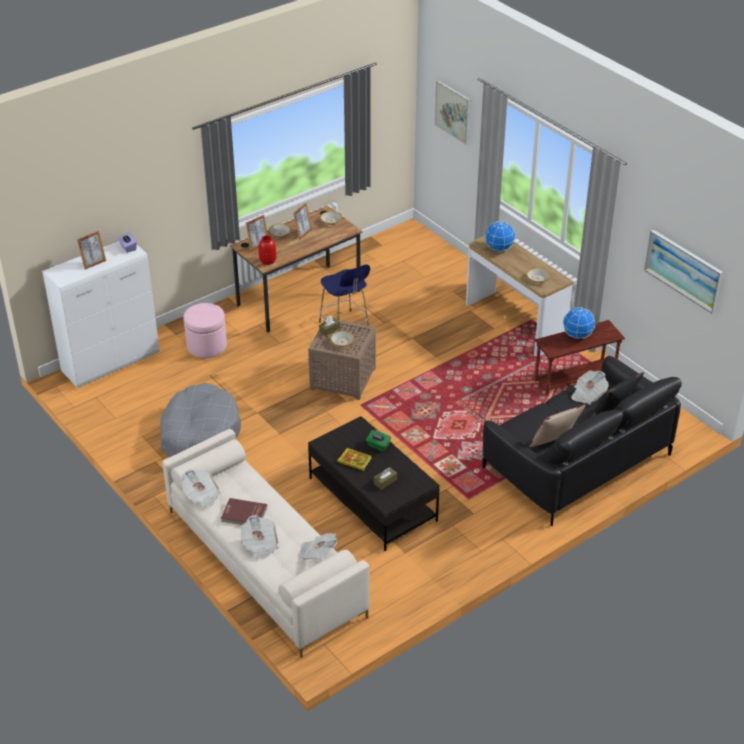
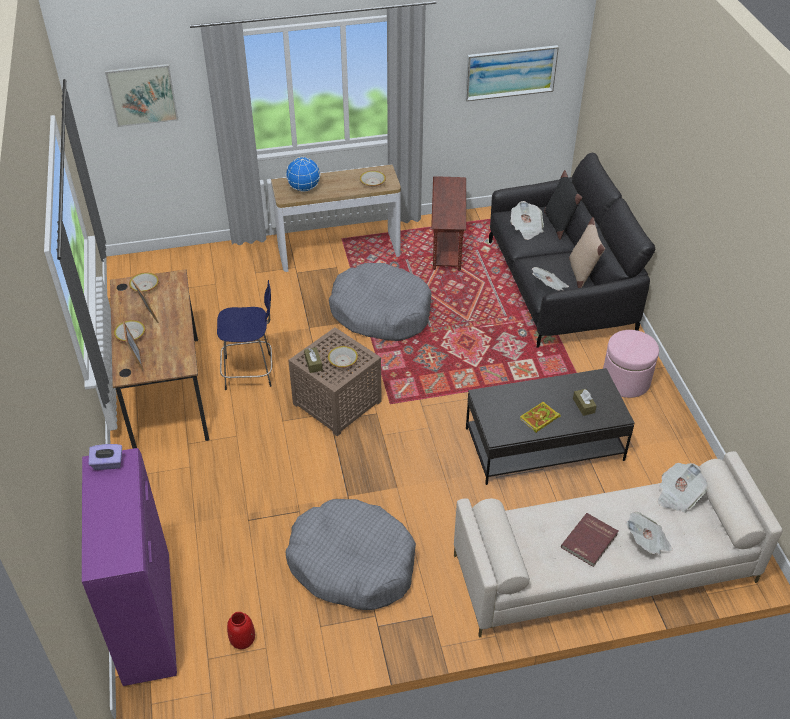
camera: 65 degrees left, 5 degrees up
white cabinet [42,241,159,388] -> purple cabinet [82,448,177,686]
picture frame [77,231,106,270] -> none
newspaper [181,469,221,508] -> newspaper moved to [532,267,569,291]
pink ottoman [183,303,227,358] -> pink ottoman moved to [603,330,659,398]
red vase [259,235,276,265] -> red vase moved to [227,612,255,649]
green tissue box [366,430,391,451] -> none
globe [563,307,595,339] -> none
none -> grey dog bed [329,263,432,341]

